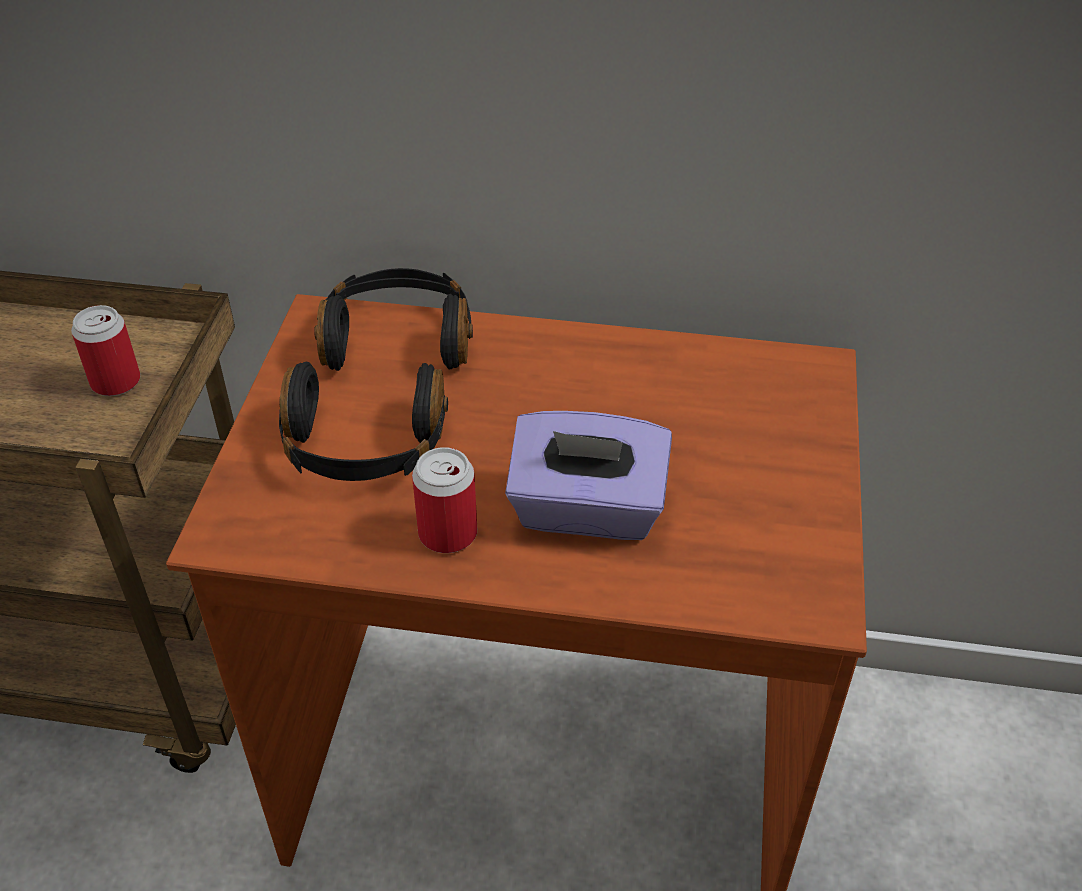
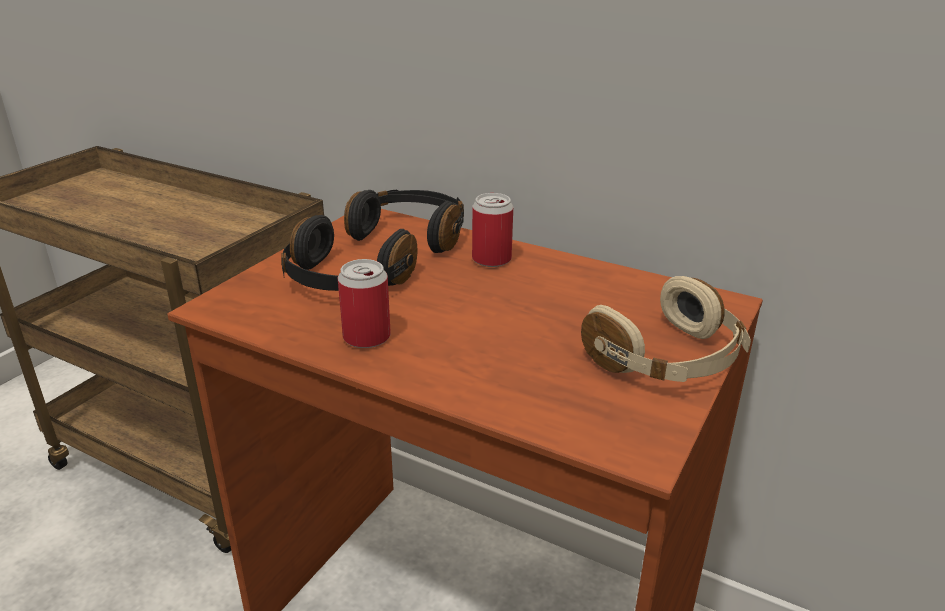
camera: 20 degrees right, 15 degrees down
can [71,305,140,396] -> can moved to [472,193,513,267]
purple tissue box [505,411,672,540] -> none
none -> beige headphones [581,276,751,382]

